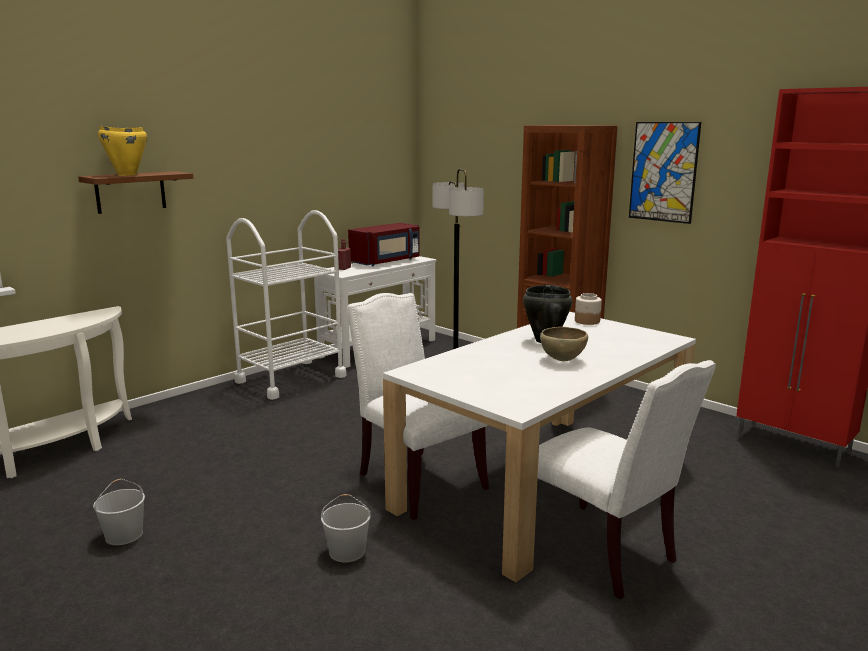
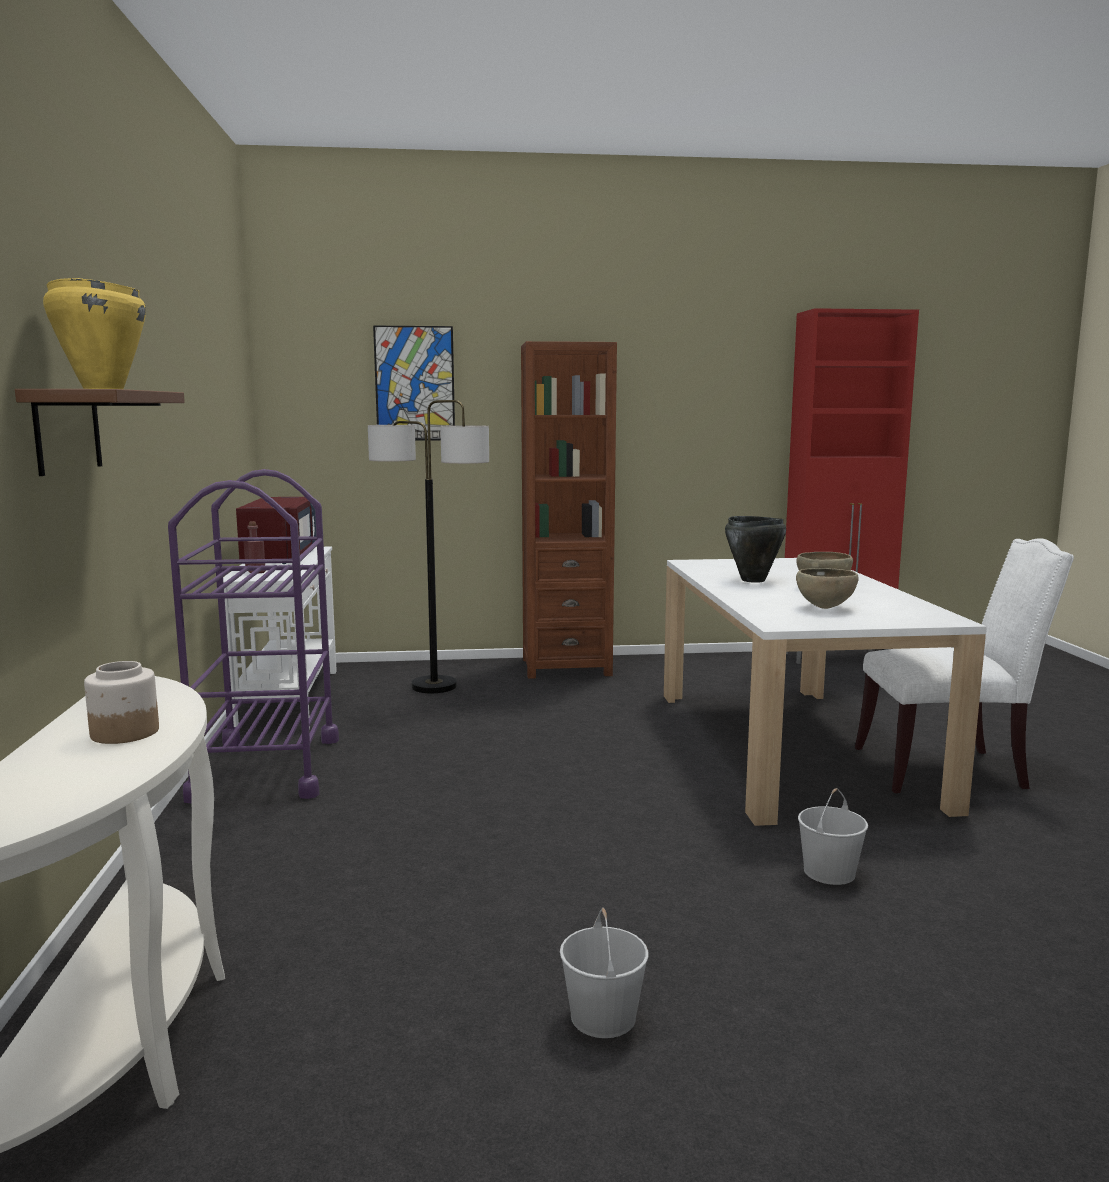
camera: 50 degrees left, 5 degrees down
white cart [226,210,346,400] -> purple cart [168,469,339,803]
white chair [347,293,489,520] -> none
jar [575,293,602,325] -> jar moved to [84,661,159,744]
picture [629,122,701,224] -> picture moved to [373,326,455,441]
none -> brown bowl [796,568,859,609]

